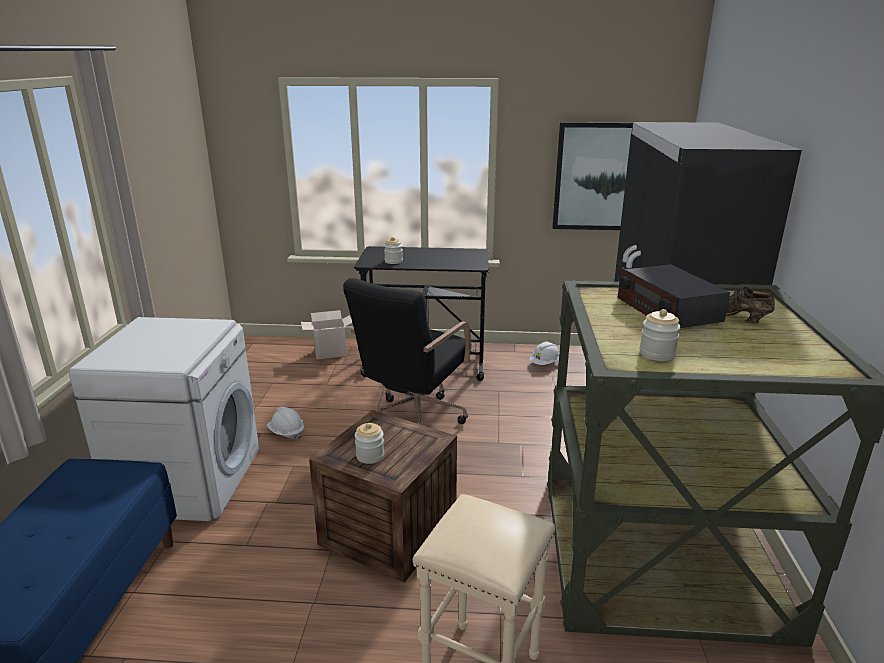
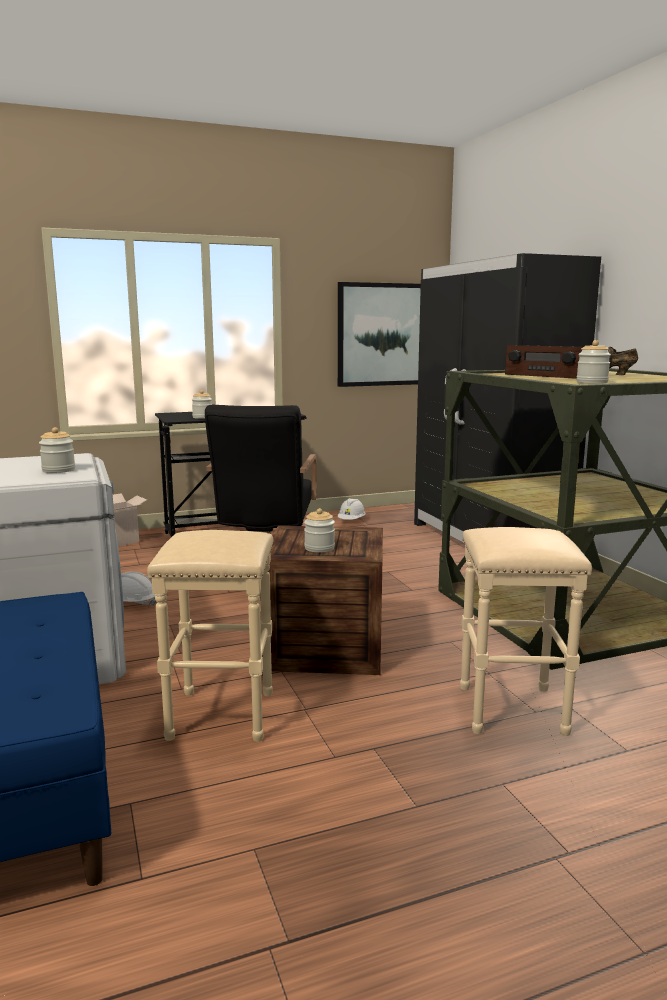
camera: 25 degrees left, 10 degrees down
none -> jar [39,427,75,473]
none -> beige stool [147,530,273,742]

